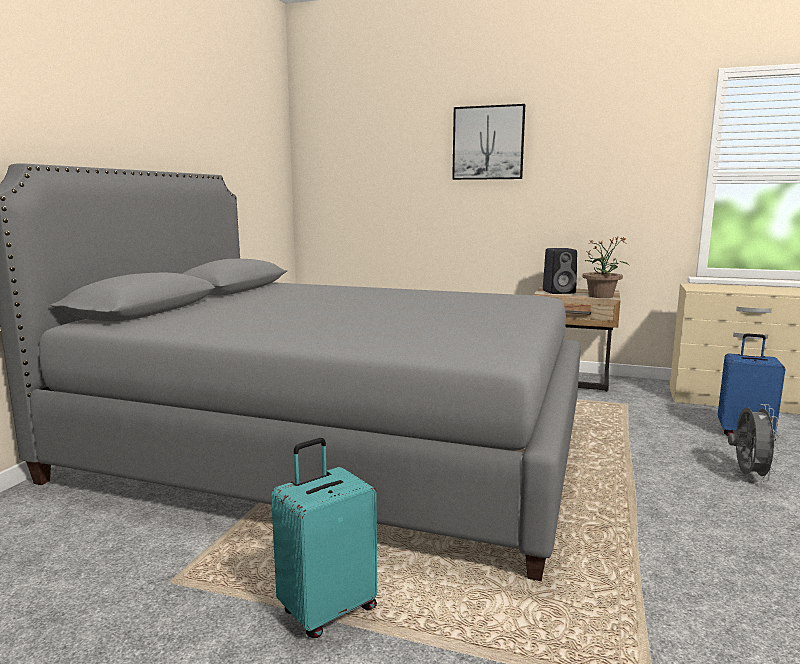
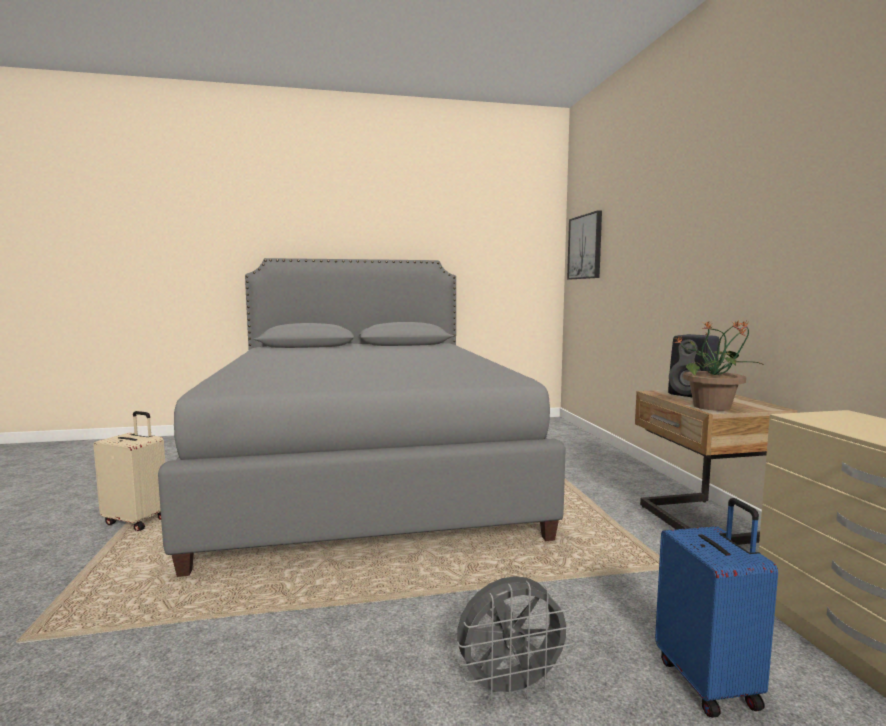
camera: 60 degrees right, 5 degrees down
turquoise suitcase [271,438,377,638] -> beige suitcase [93,411,165,531]
picture [452,104,525,180] -> picture moved to [567,210,602,279]

